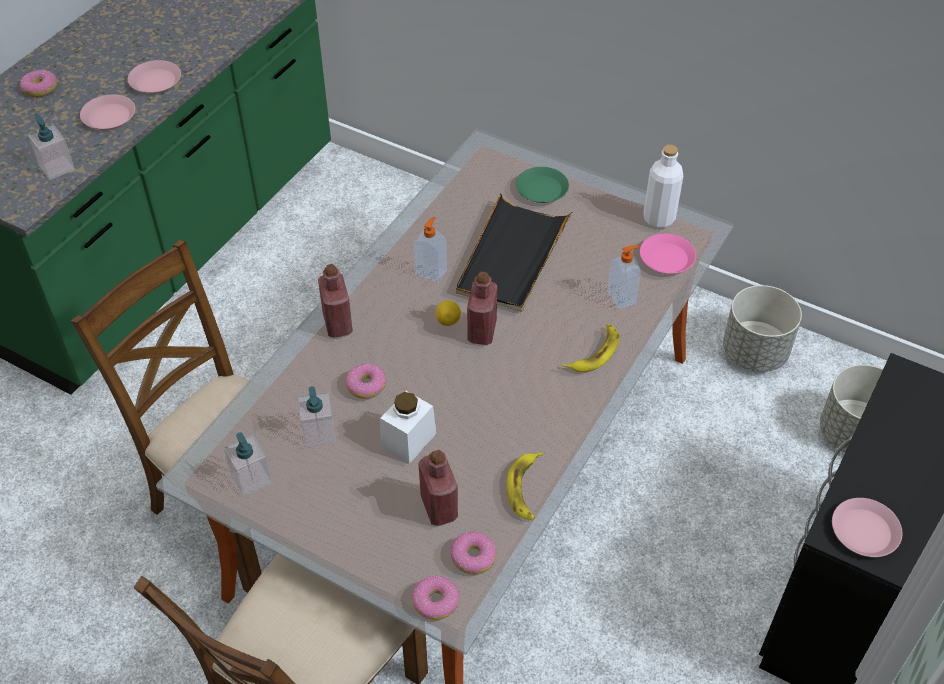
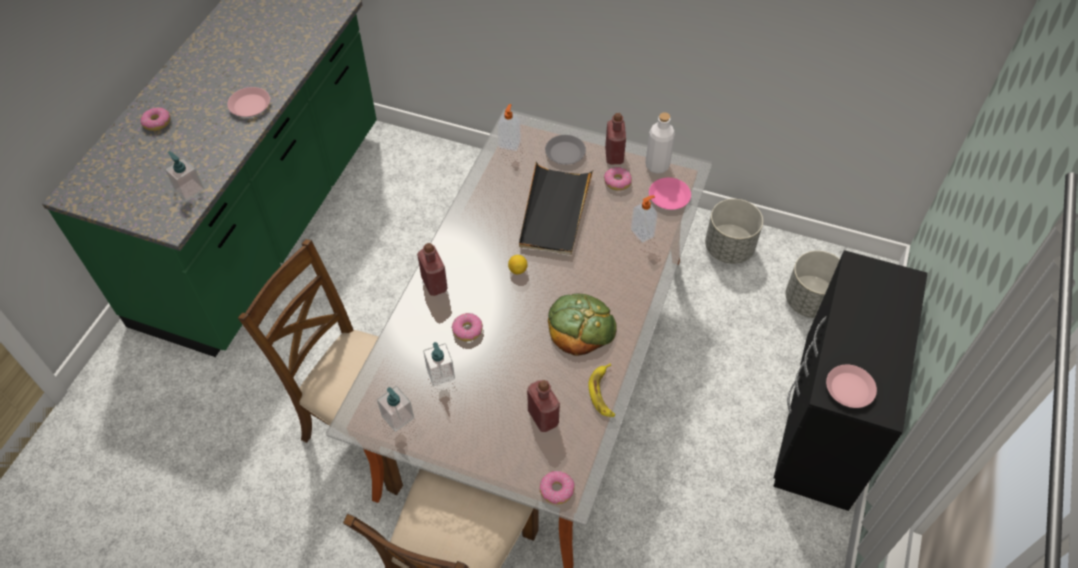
camera: 10 degrees left, 5 degrees up
pink plate [80,94,135,130] -> none
white jar [380,391,436,464] -> none
soap dispenser [414,217,447,283] -> soap dispenser moved to [497,104,521,151]
donut [451,531,496,574] -> donut moved to [604,167,632,190]
red bottle [467,272,498,345] -> red bottle moved to [605,113,626,164]
green plate [516,167,569,203] -> grey plate [545,135,586,165]
banana [563,324,620,372] -> none
none -> bread [548,294,617,356]

